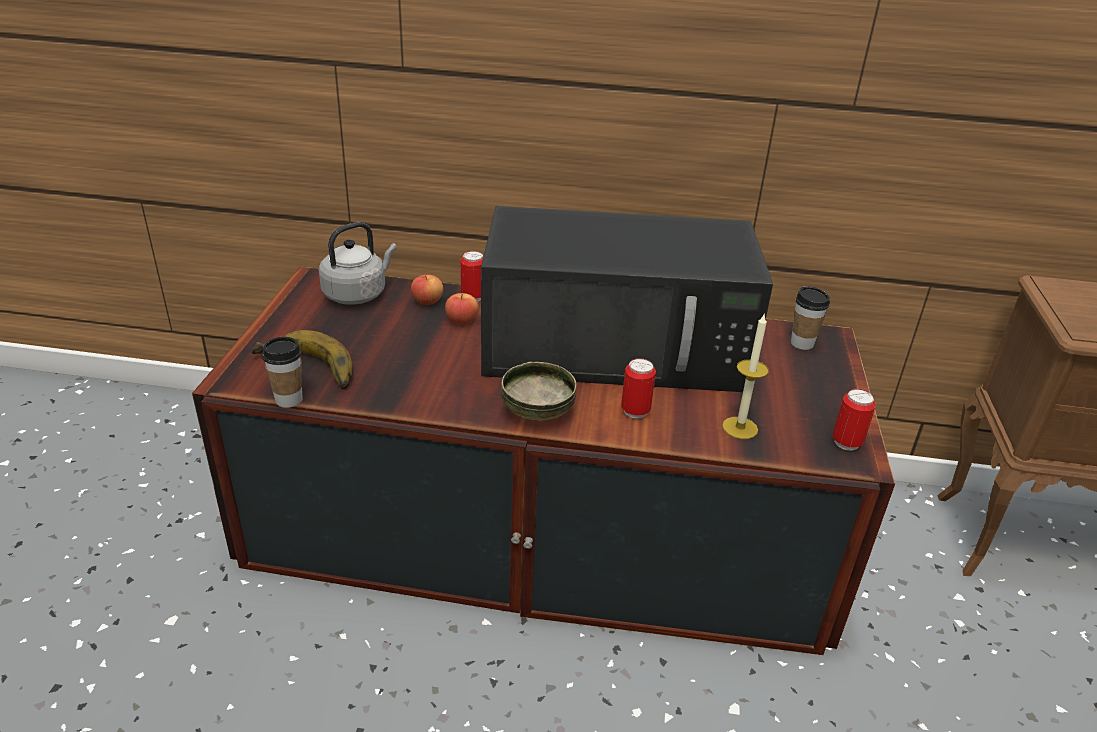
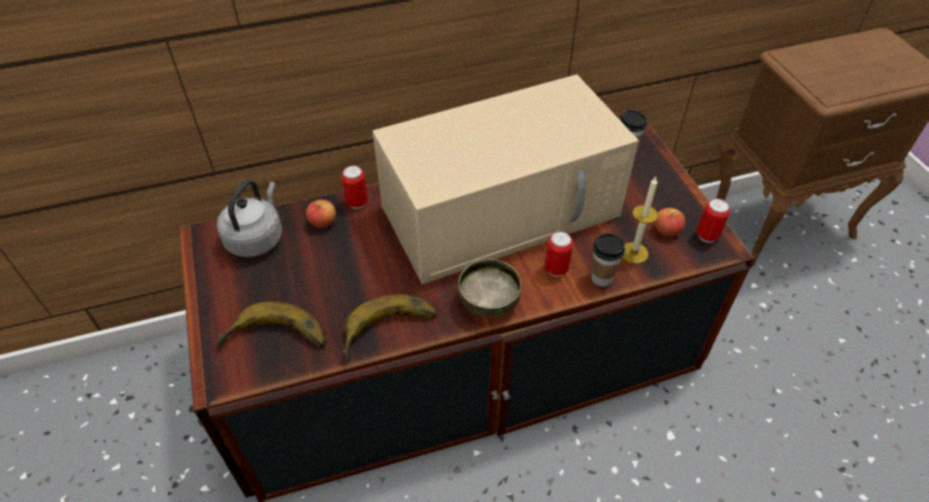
camera: 25 degrees left, 15 degrees up
cup [262,337,303,408] -> cup moved to [591,233,625,287]
apple [445,293,478,324] -> apple moved to [654,208,685,236]
black microwave [481,206,773,392] -> beige microwave [372,74,639,284]
none -> banana [343,294,438,362]

